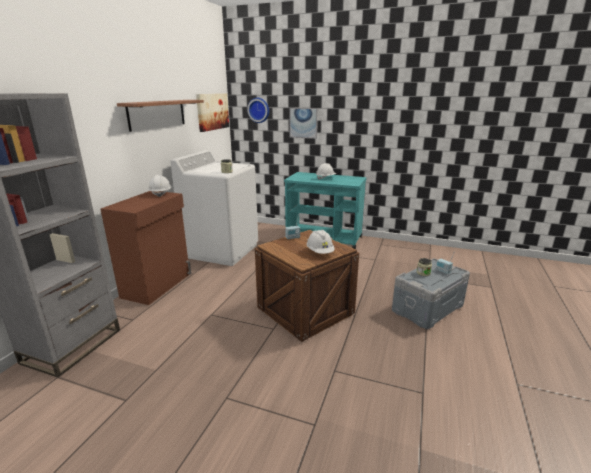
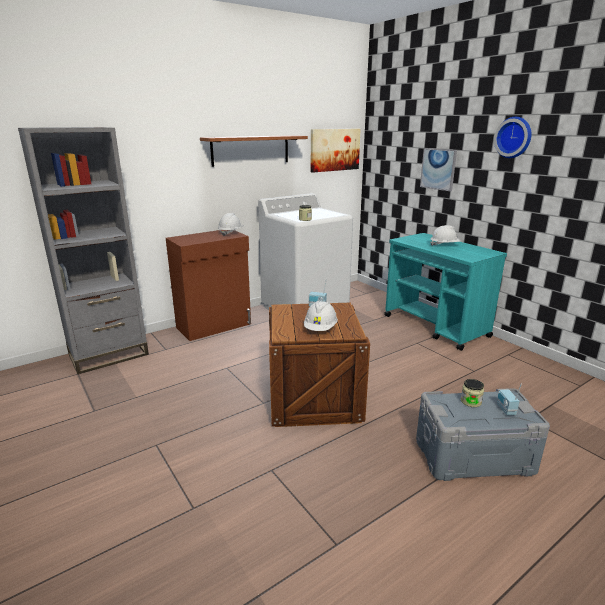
camera: 35 degrees right, 0 degrees up
wall clock [247,98,269,123] -> wall clock moved to [494,117,531,158]

